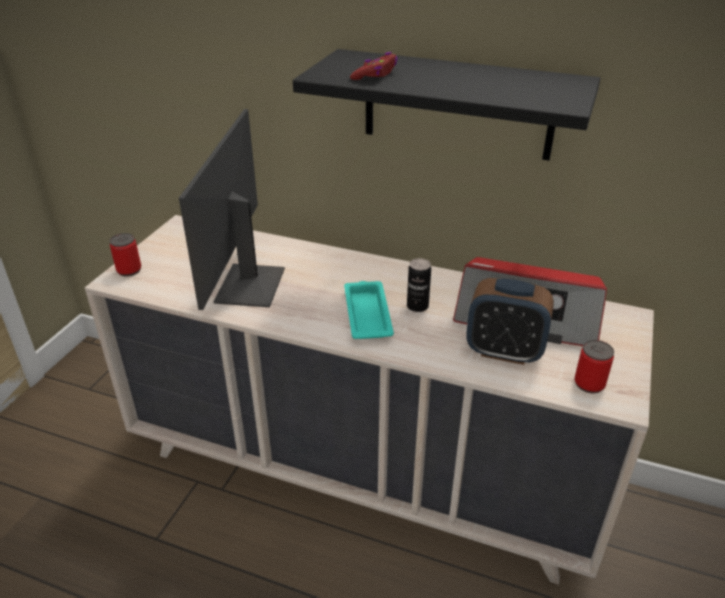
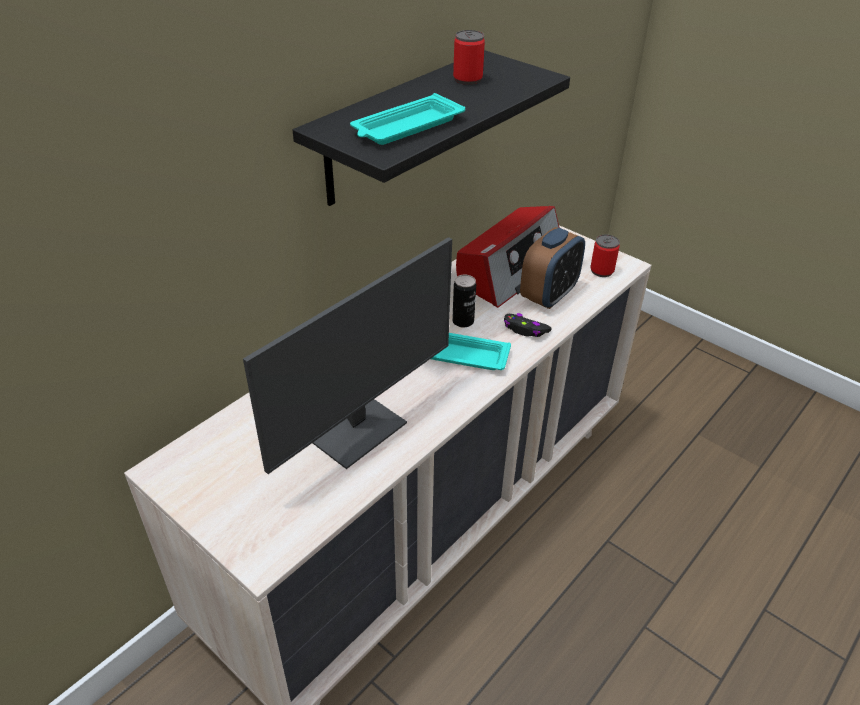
camera: 70 degrees left, 5 degrees up
can [109,233,141,276] -> can moved to [453,30,485,85]
monitor [179,109,285,310] -> monitor turned 75 degrees counterclockwise [243,237,452,474]
red game controller [350,52,398,80] -> turquoise tray [350,93,465,145]
none -> black game controller [504,313,552,337]

